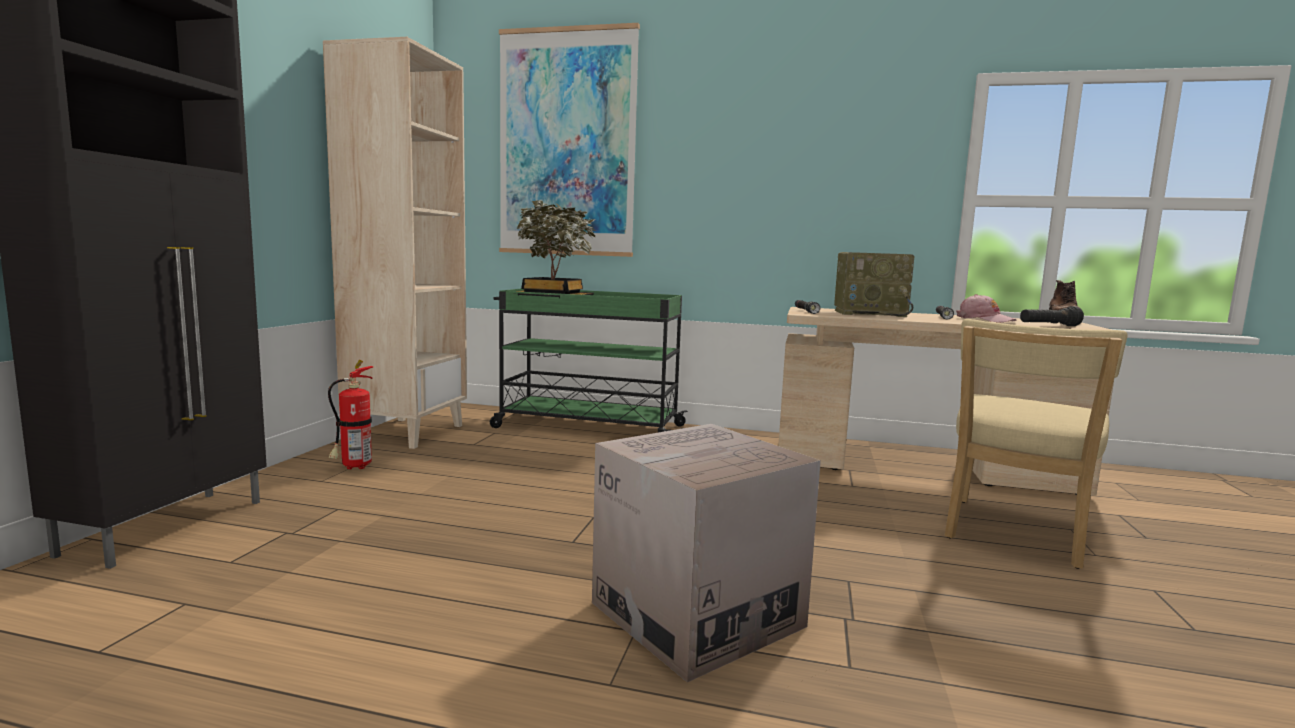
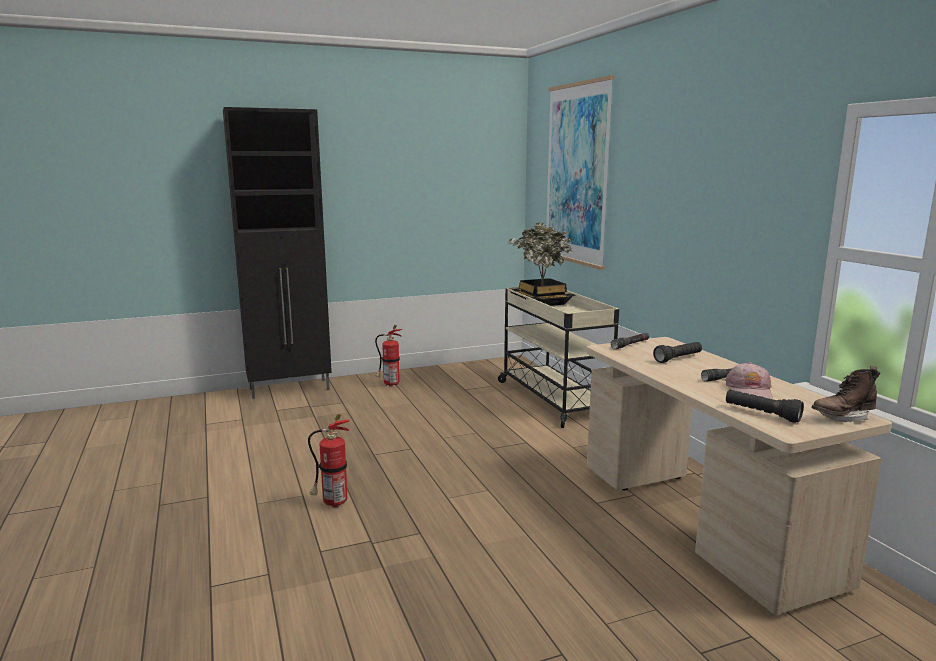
camera: 55 degrees right, 5 degrees up
beige bookcase [323,37,467,449] -> none
green cart [490,288,688,433] -> beige cart [498,287,619,428]
cardboard box [592,424,821,682] -> fire extinguisher [308,414,350,508]
radio [834,252,914,317] -> black flashlight [653,342,702,363]
beige chair [945,319,1127,569] -> none

